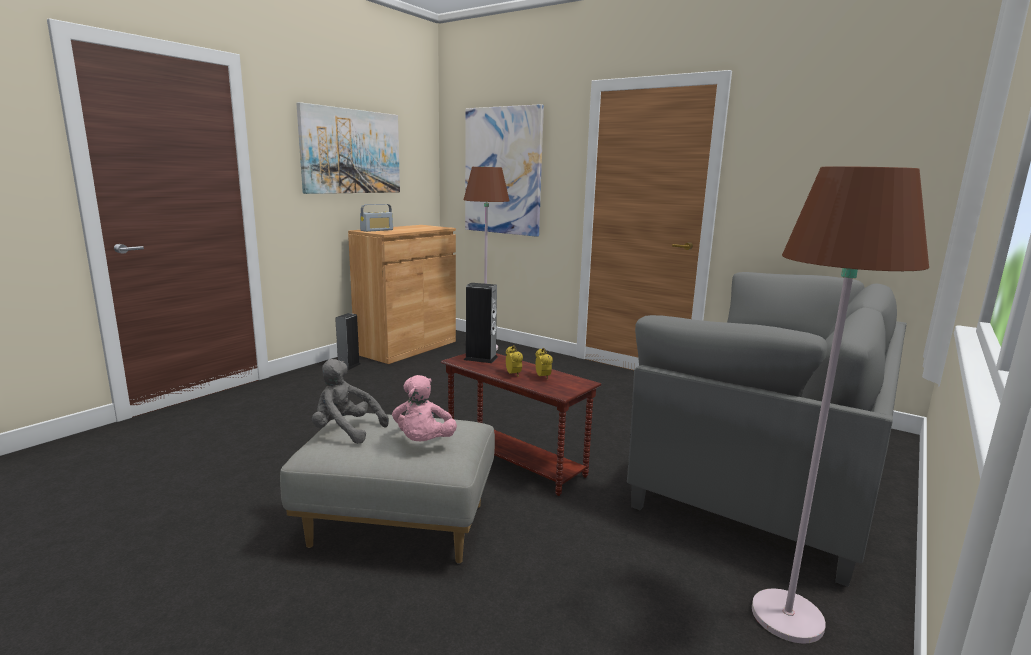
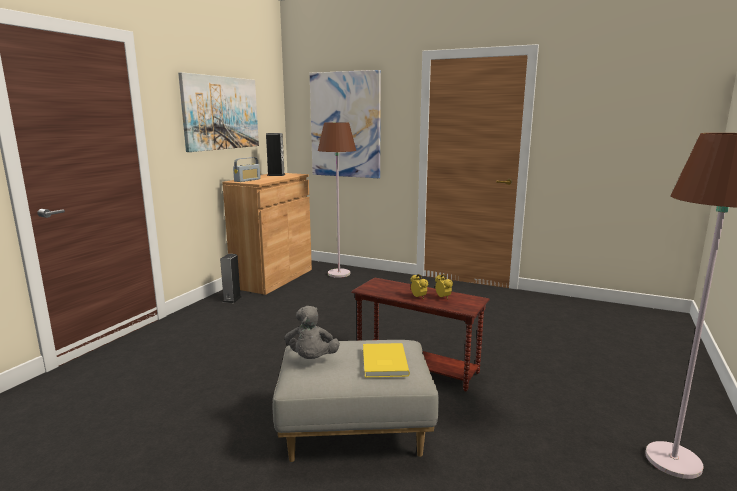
camera: 10 degrees left, 0 degrees up
grey plush toy [312,359,389,444] -> grey plush toy turned 105 degrees counterclockwise [284,306,340,359]
pink plush toy [392,375,457,441] -> yellow book [363,343,410,377]
speaker [464,283,498,363] -> speaker moved to [266,133,285,176]
grey sofa [627,272,907,587] -> none

